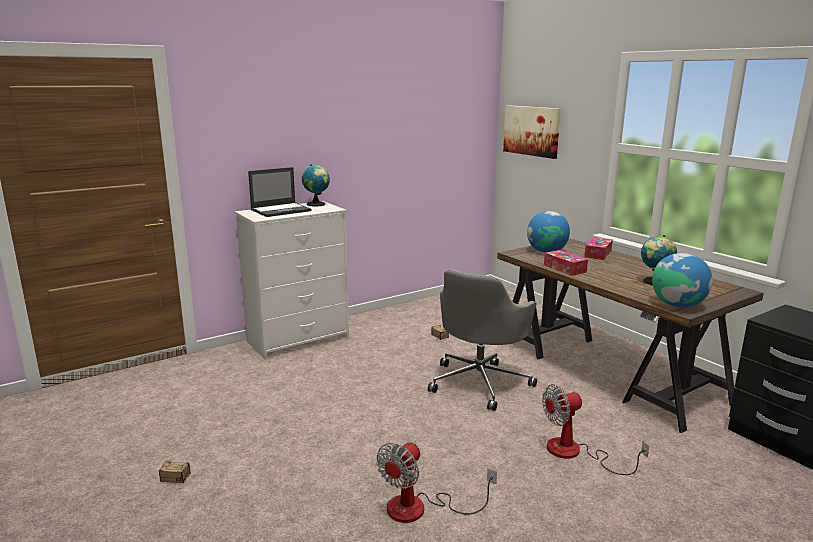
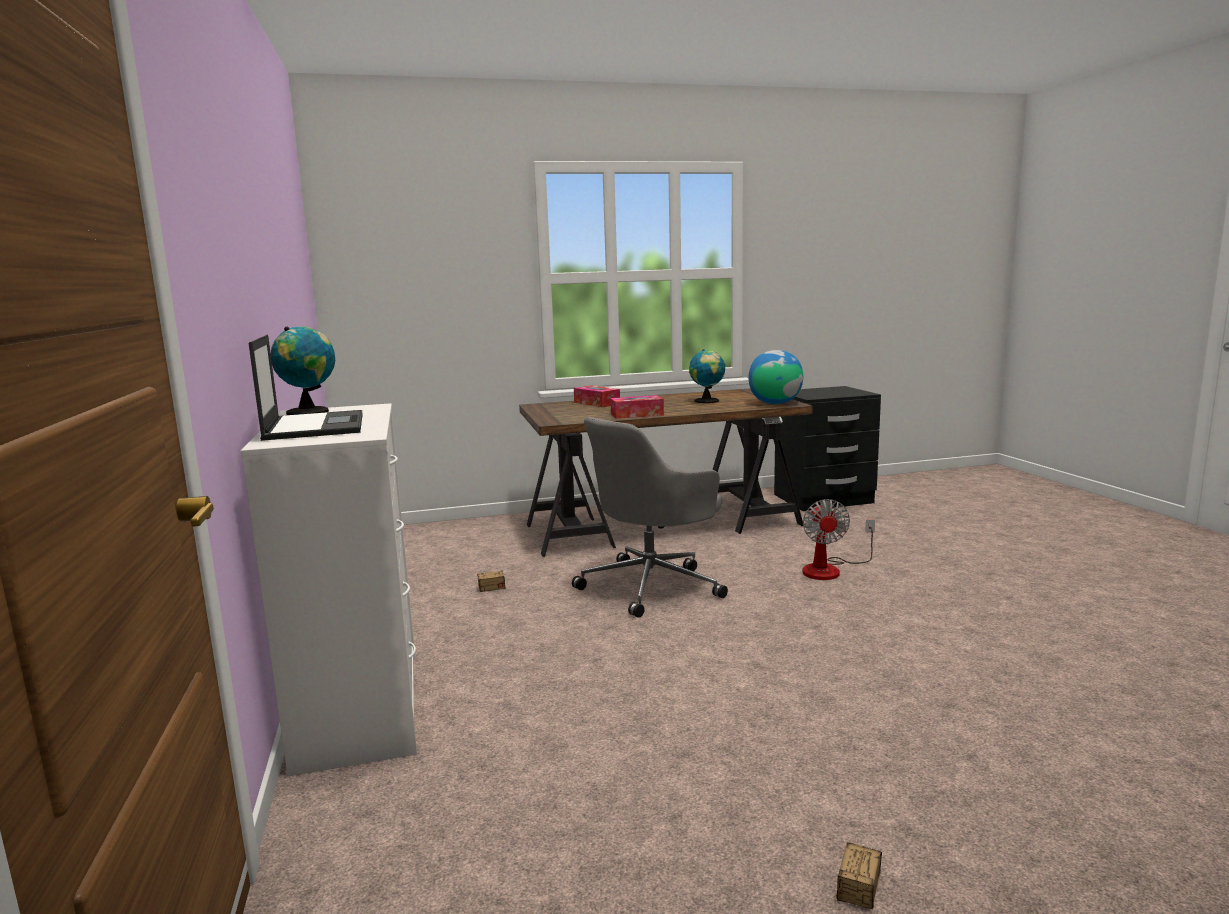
camera: 70 degrees left, 5 degrees down
fan [376,441,497,523] -> none
grey office chair [428,269,537,411] -> grey office chair turned 90 degrees clockwise [572,417,728,618]
picture [503,105,561,159] -> none
globe [527,211,570,253] -> none

